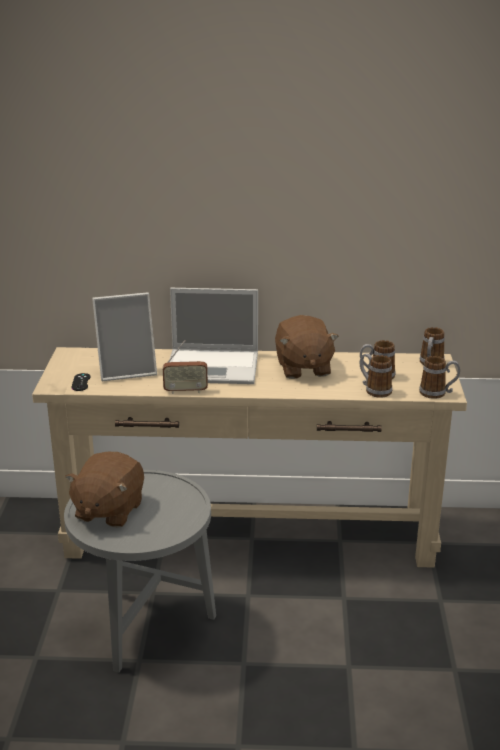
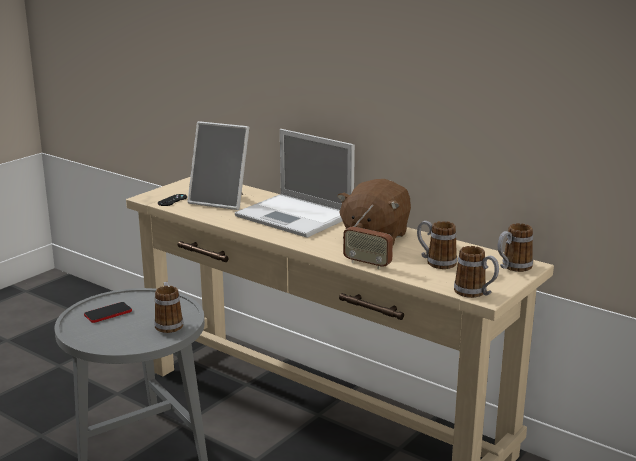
camera: 35 degrees right, 5 degrees down
brown plush toy [65,452,144,528] -> phone [84,302,132,323]
radio [163,340,208,394] -> radio moved to [343,205,393,269]
mug [360,353,392,398] -> mug moved to [154,282,183,333]

